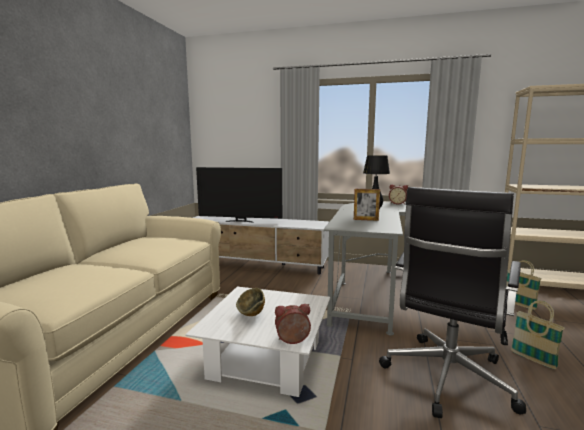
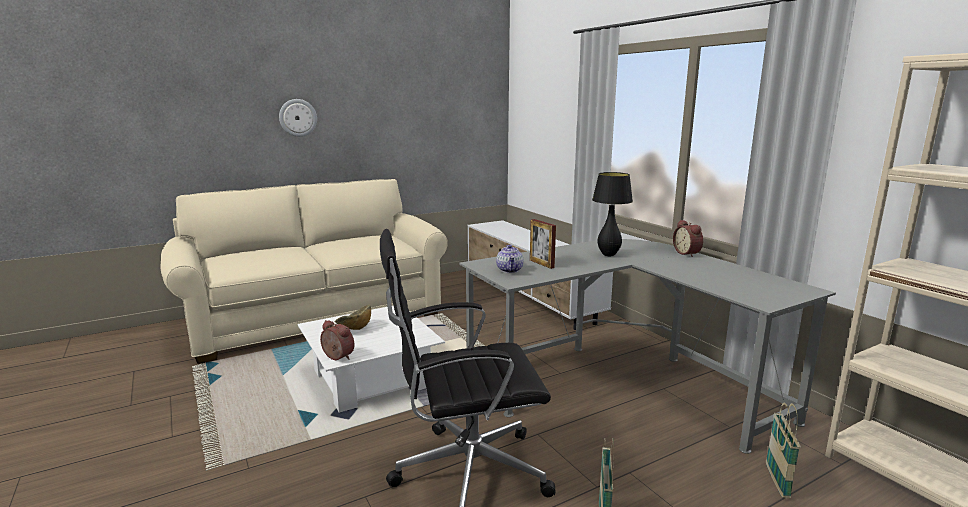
camera: 45 degrees right, 5 degrees up
television [196,167,282,223] -> none
none -> wall clock [279,99,317,137]
none -> teapot [496,245,523,273]

